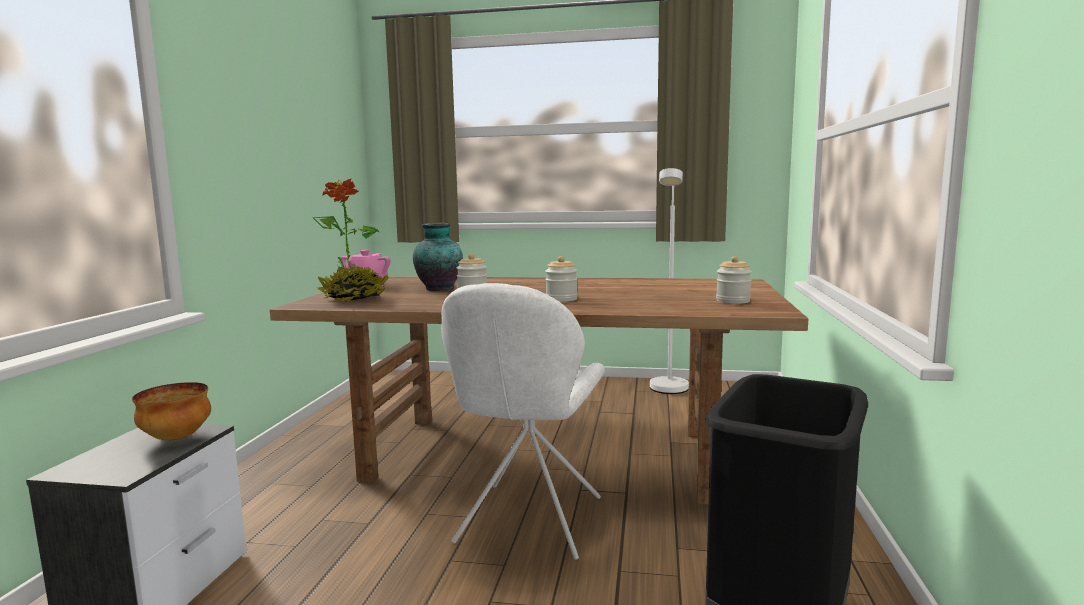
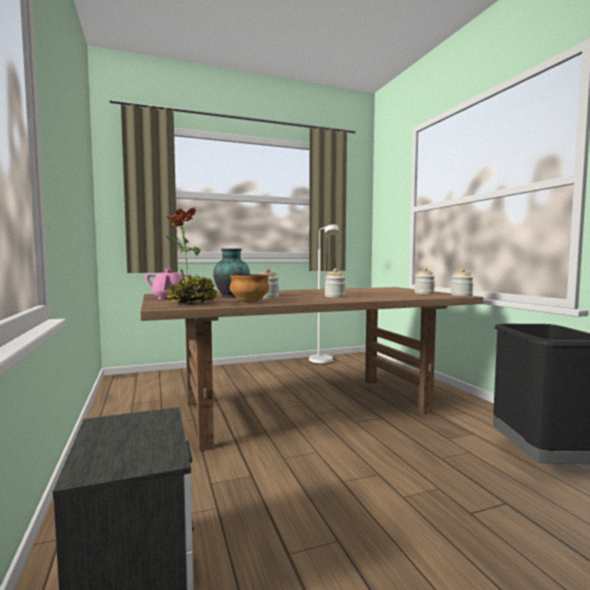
camera: 30 degrees left, 5 degrees down
bowl [132,382,211,440] -> bowl moved to [230,274,269,303]
white chair [441,283,605,560] -> none
none -> jar [451,268,474,296]

